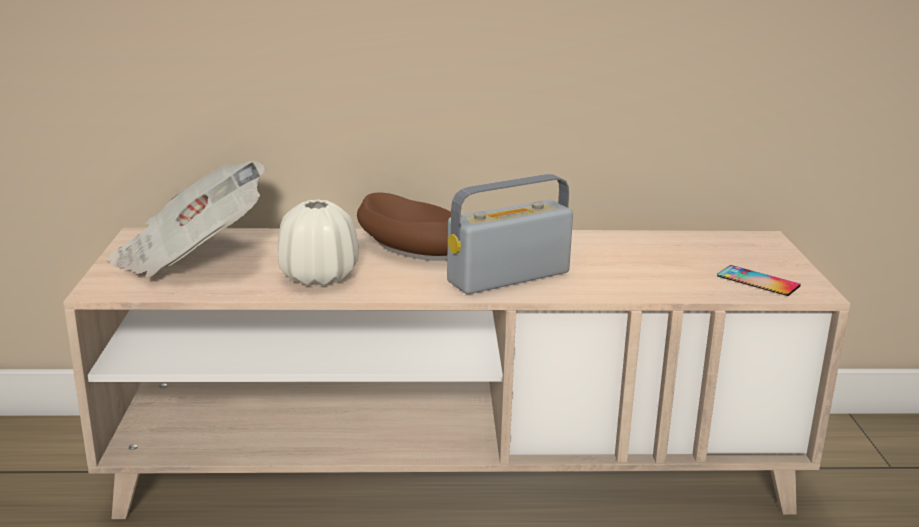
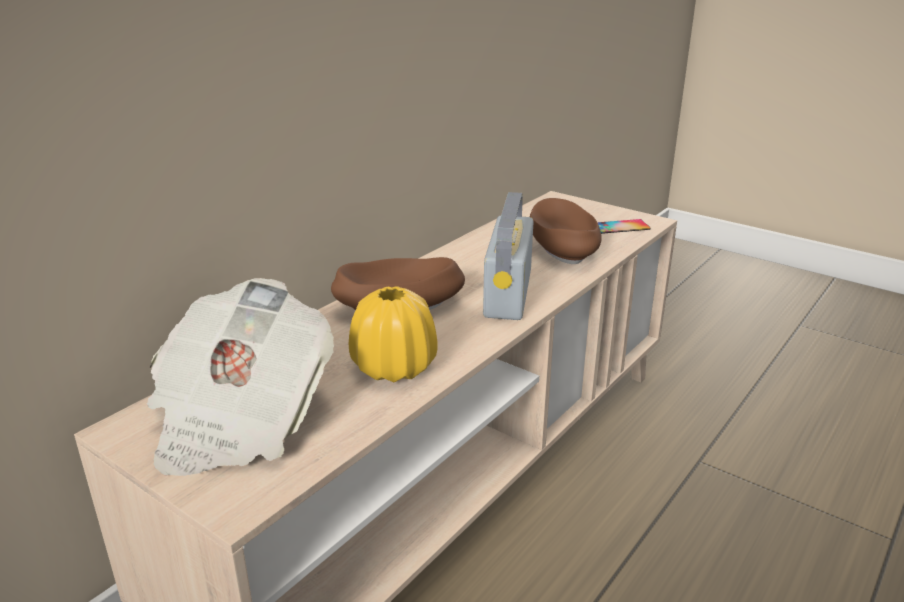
camera: 50 degrees left, 5 degrees up
white vase [278,199,359,286] -> yellow vase [349,286,438,382]
none -> brown bowl [530,198,602,264]

